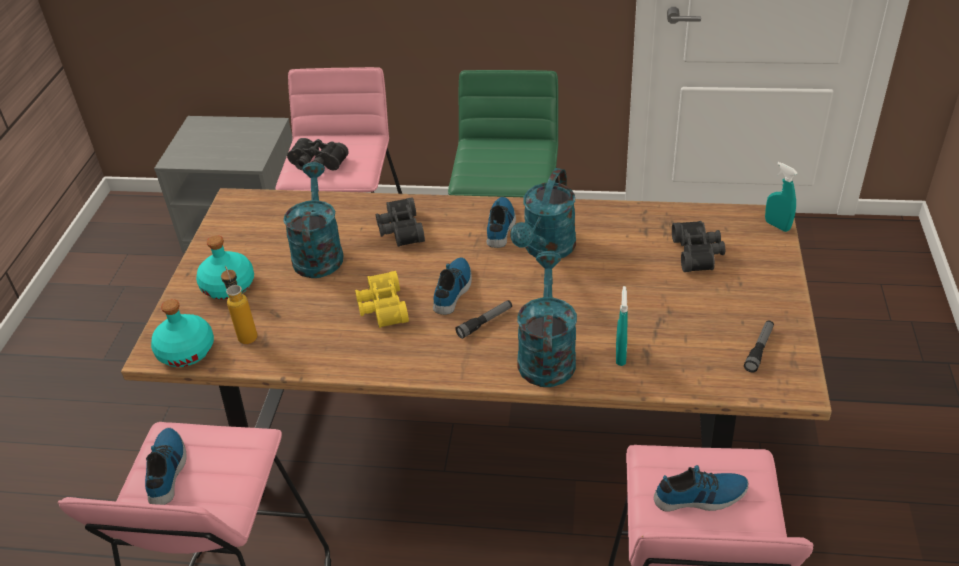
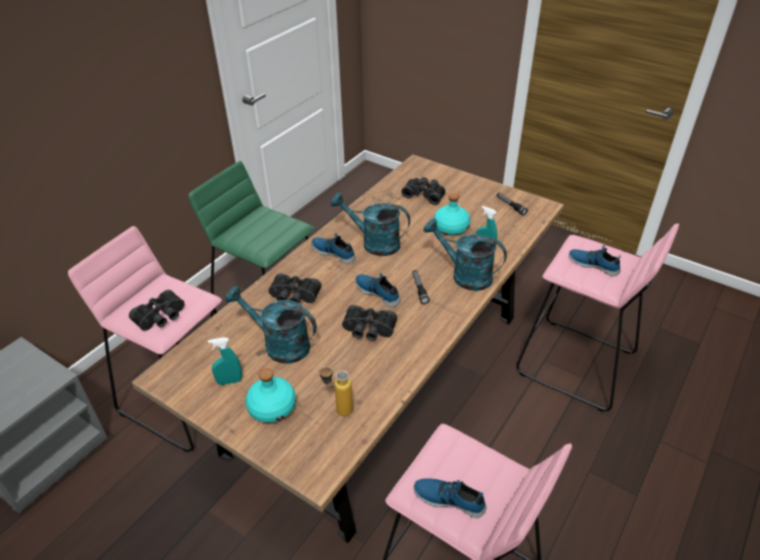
camera: 65 degrees left, 0 degrees up
turquoise bottle [151,299,214,367] -> turquoise bottle moved to [434,193,470,235]
yellow binoculars [355,271,409,328] -> black binoculars [342,305,397,341]
turquoise watering can [510,168,576,258] -> turquoise watering can turned 150 degrees clockwise [330,192,410,256]
shoe [654,465,748,512] -> shoe turned 75 degrees counterclockwise [569,245,621,276]
turquoise spray bottle [765,162,798,232] -> turquoise spray bottle moved to [208,337,242,385]

